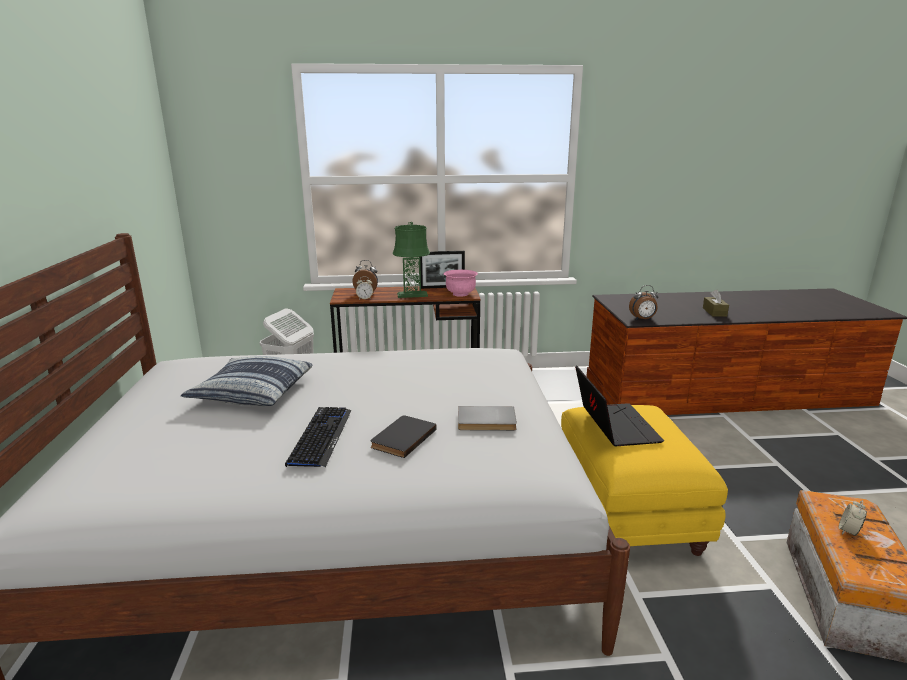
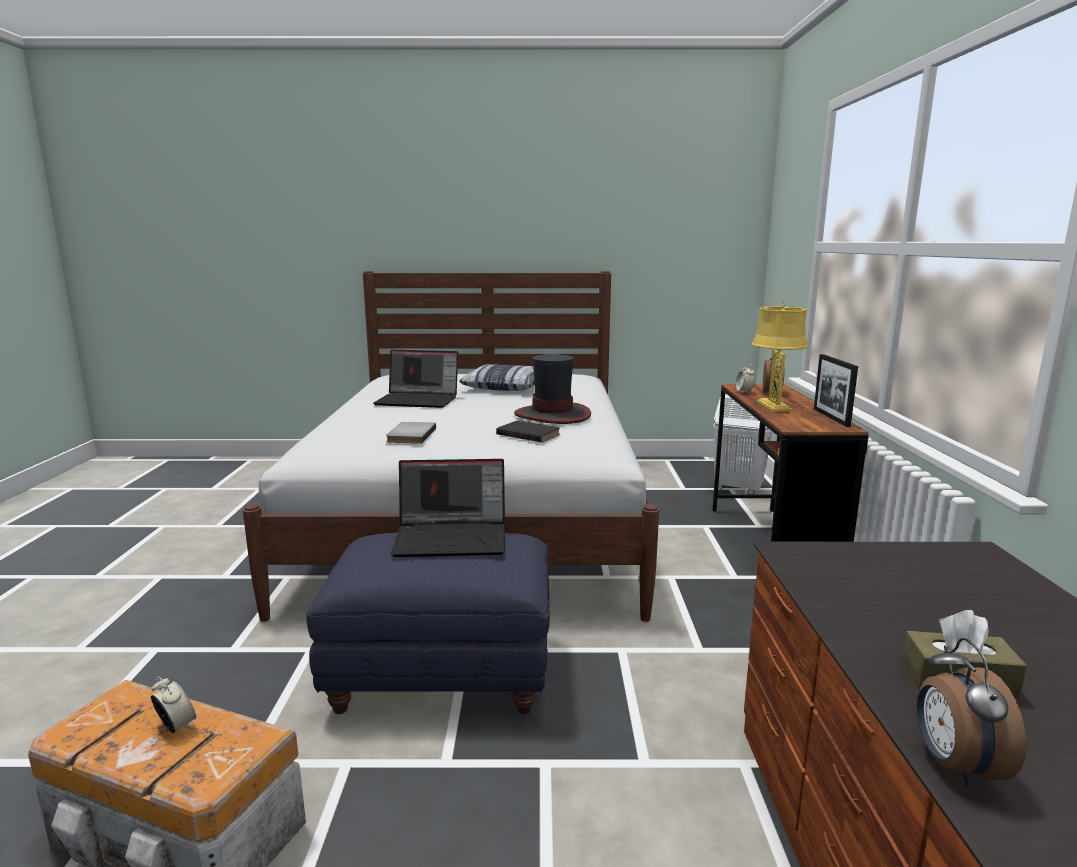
camera: 95 degrees right, 5 degrees down
keyboard [285,407,352,467] -> laptop [373,350,458,408]
black book [371,415,437,458] -> black book moved to [496,421,560,443]
green table lamp [392,222,430,298] -> yellow table lamp [752,300,808,412]
pink bowl [444,270,478,297] -> none
yellow ottoman [561,405,728,556] -> blue ottoman [306,533,550,714]
alarm clock [629,285,658,320] -> alarm clock moved to [917,638,1027,786]
none -> hat [514,354,591,424]

